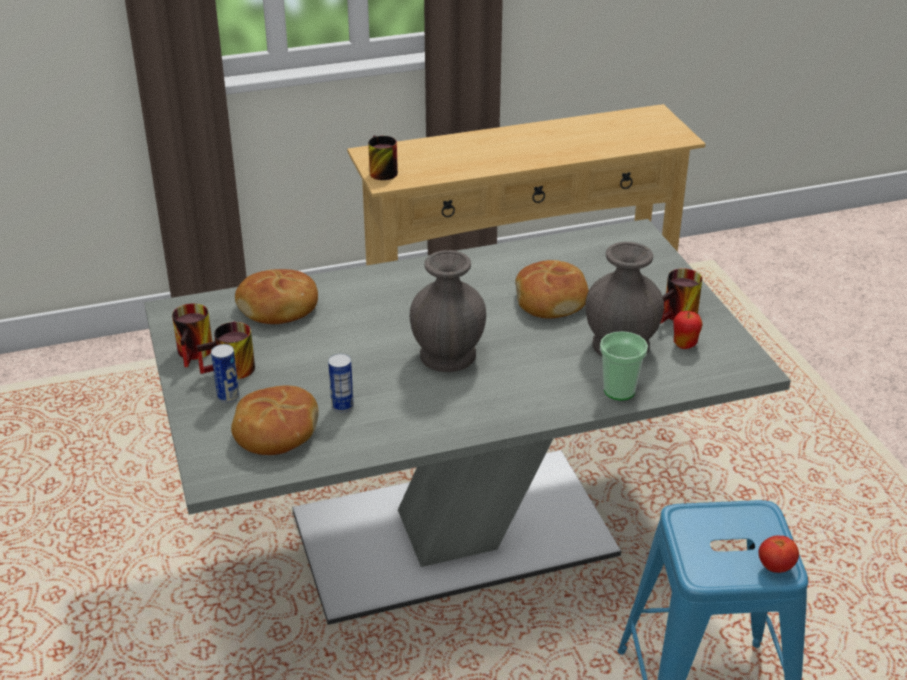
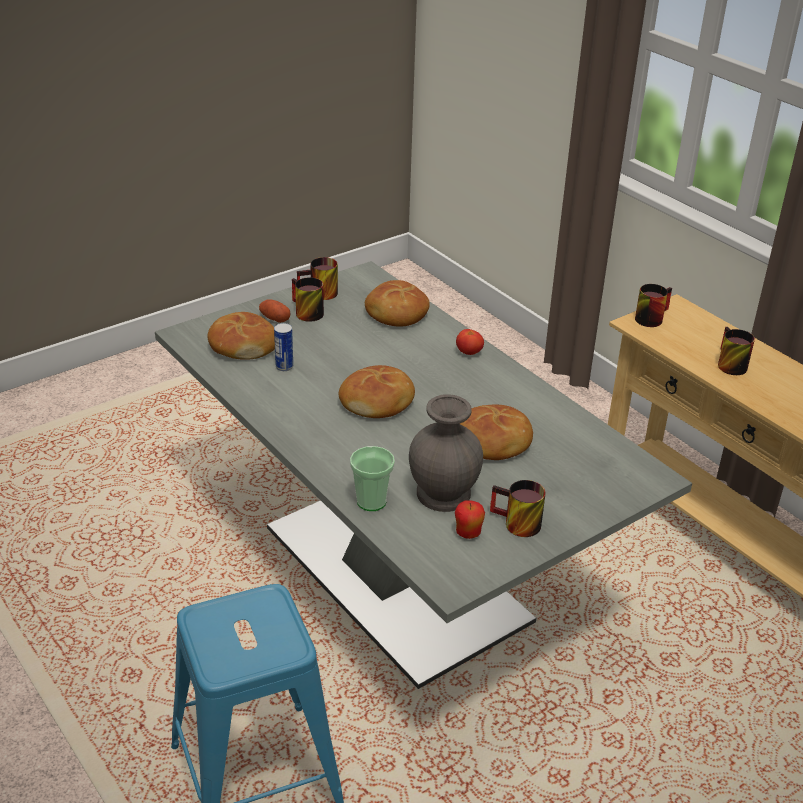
camera: 70 degrees right, 0 degrees up
can [211,344,239,403] -> potato [259,299,290,323]
grey vase [410,250,486,372] -> bread [339,365,415,418]
tomato [759,536,799,573] -> tomato moved to [456,329,484,355]
none -> mug [718,327,755,375]

